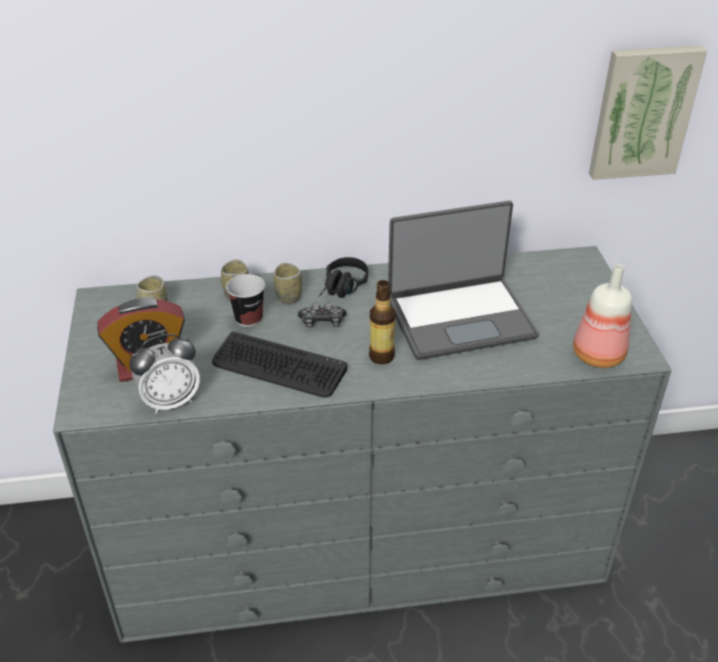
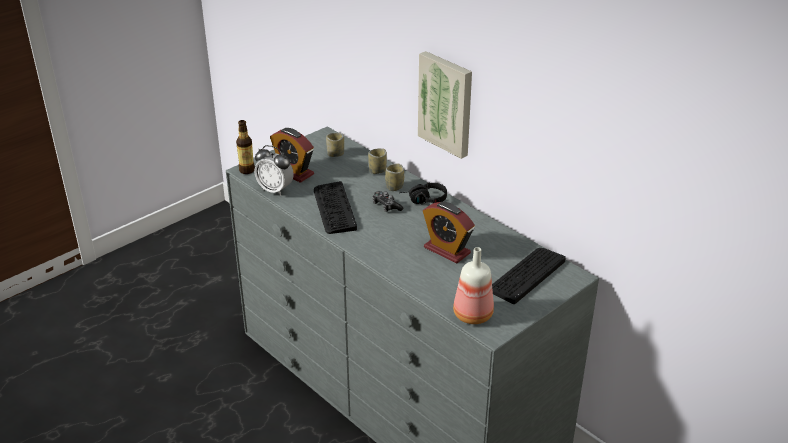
camera: 55 degrees right, 5 degrees down
cup [226,274,265,327] -> none
bottle [369,280,396,364] -> bottle moved to [236,120,255,174]
laptop [388,201,539,360] -> alarm clock [423,202,475,263]
picture [589,45,707,180] -> picture moved to [418,51,472,159]
none -> keyboard [492,248,566,304]

